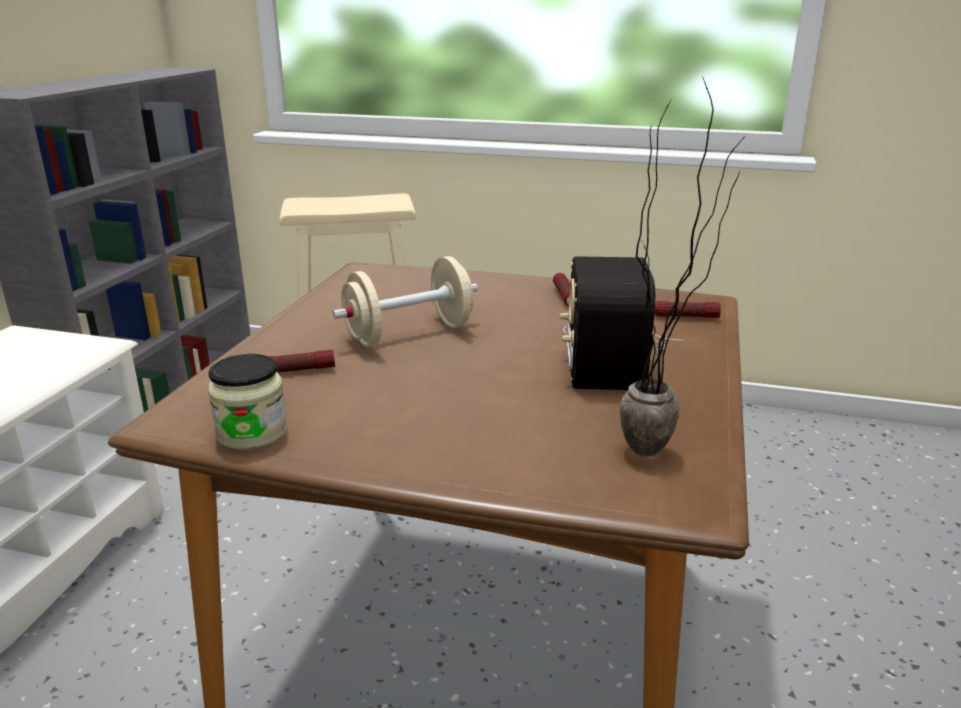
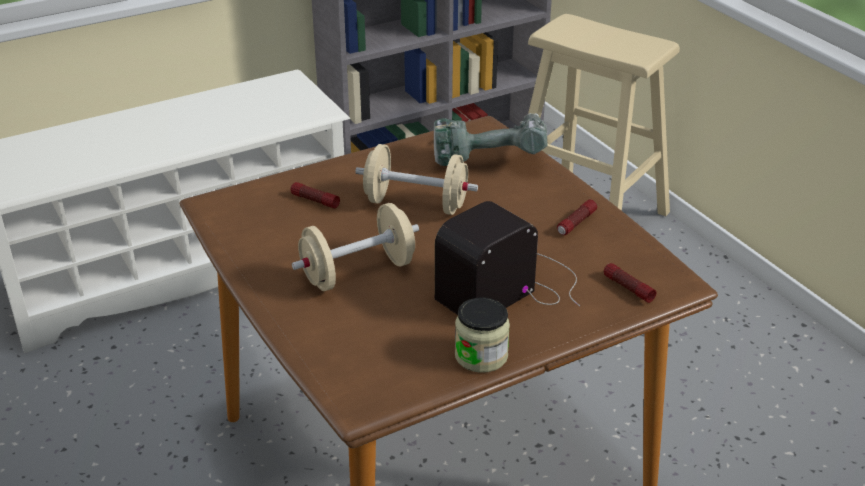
camera: 45 degrees right, 10 degrees up
jar [208,354,287,450] -> jar moved to [455,298,510,373]
potted plant [619,76,743,457] -> none
none -> beige dumbbell [292,203,419,291]
none -> power drill [434,113,547,166]

